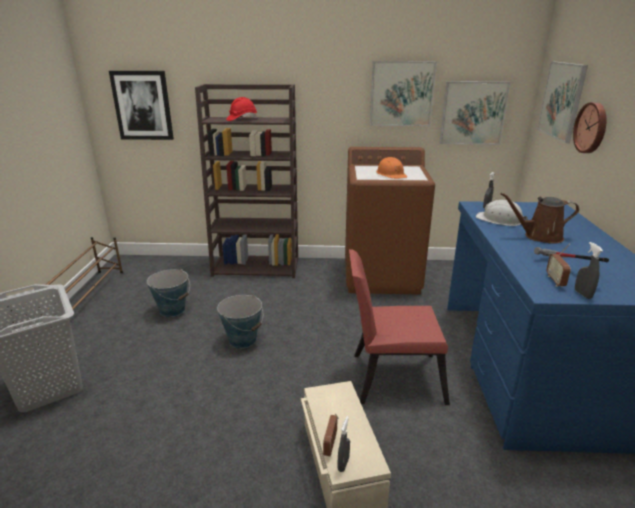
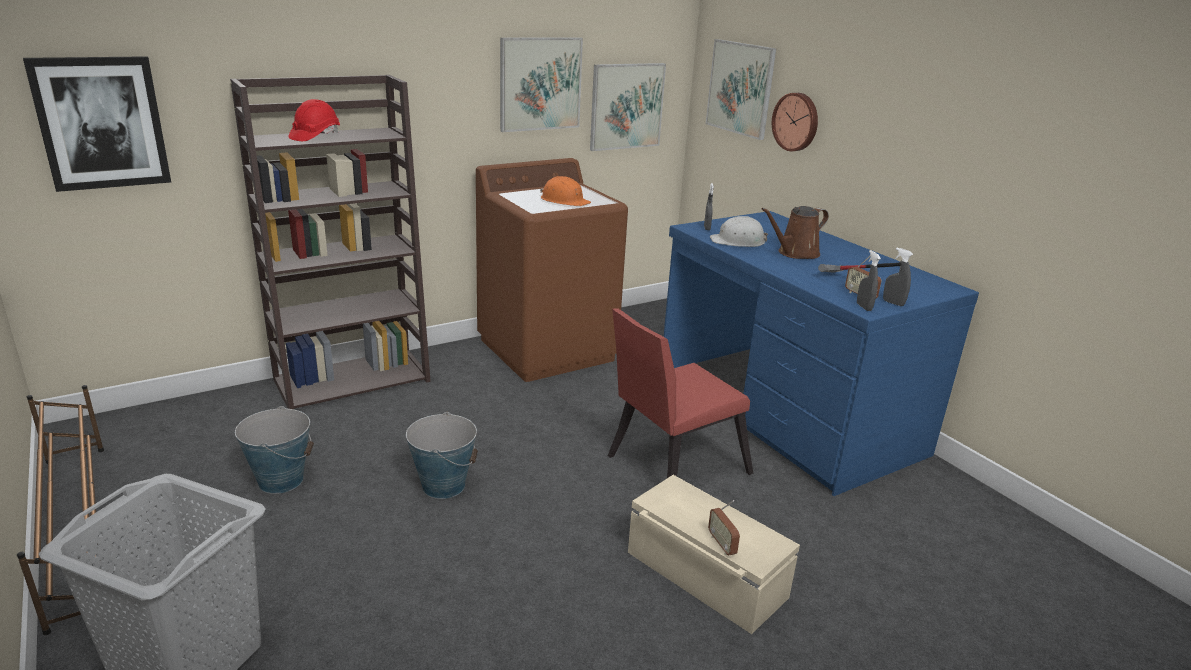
camera: 35 degrees left, 0 degrees up
grey spray bottle [337,416,350,472] -> grey spray bottle moved to [857,250,881,311]

